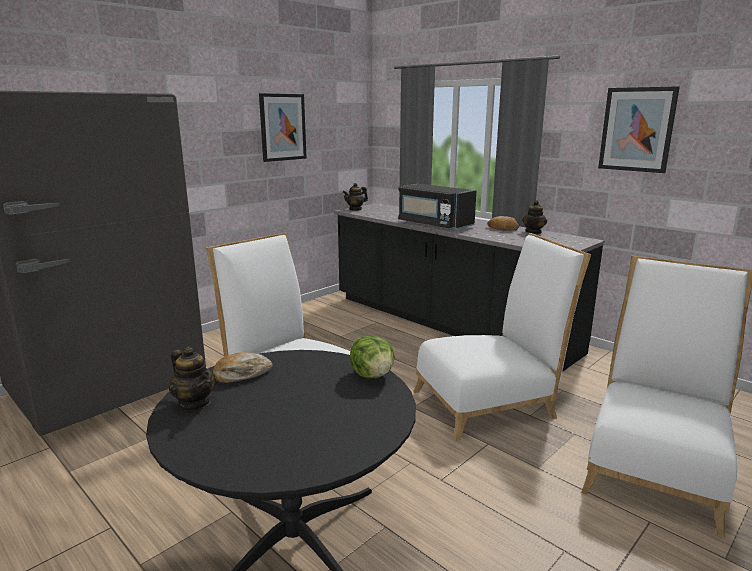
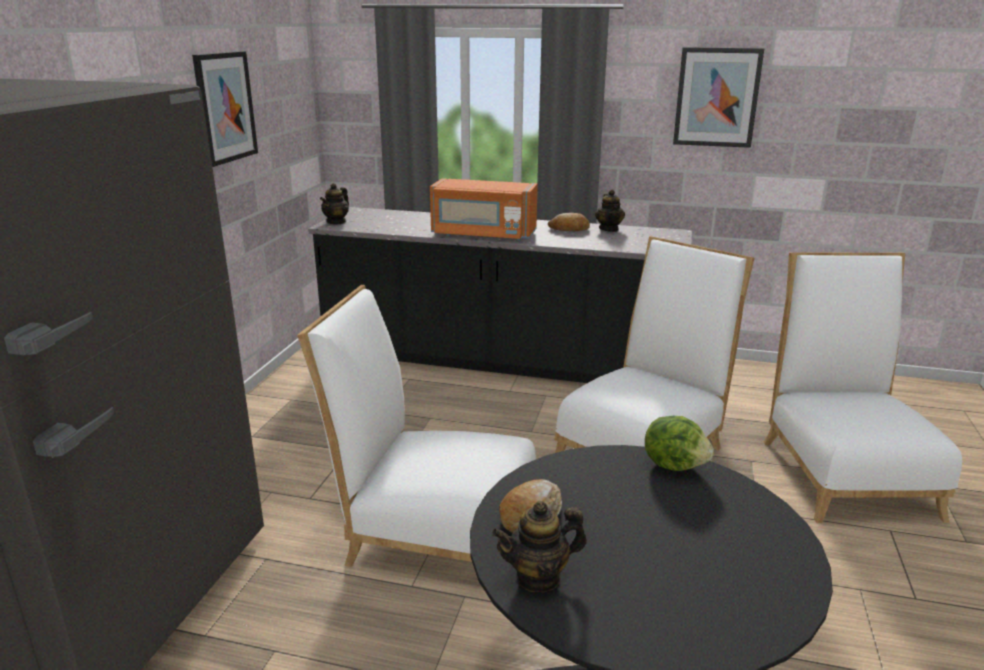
camera: 30 degrees left, 5 degrees up
teapot [169,347,215,410] -> teapot turned 150 degrees clockwise [492,501,587,592]
black microwave [398,183,476,231] -> orange microwave [430,178,538,241]

